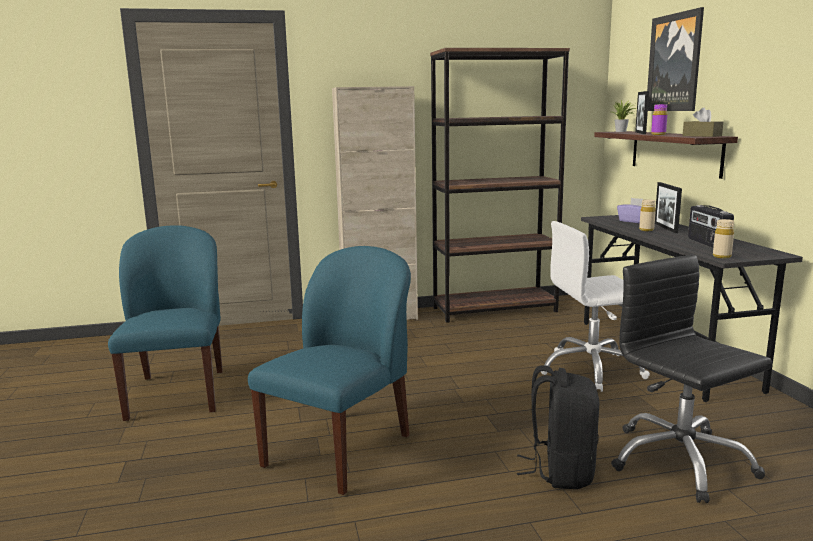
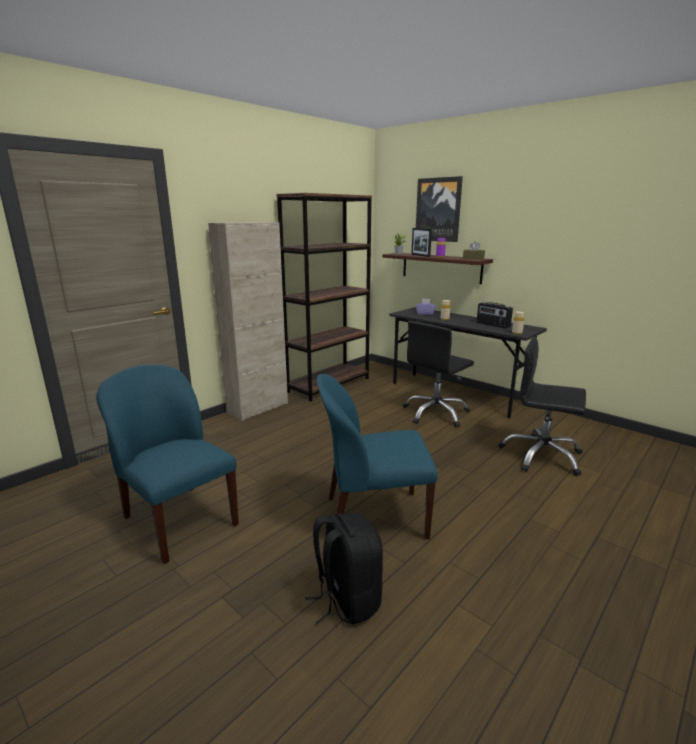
camera: 35 degrees left, 5 degrees up
blue chair [248,246,411,495] -> blue chair turned 90 degrees counterclockwise [317,374,438,539]
black backpack [517,365,599,489] -> black backpack moved to [305,513,383,624]
white office chair [541,221,650,392] -> black office chair [403,321,474,427]
picture frame [655,182,682,233] -> none

